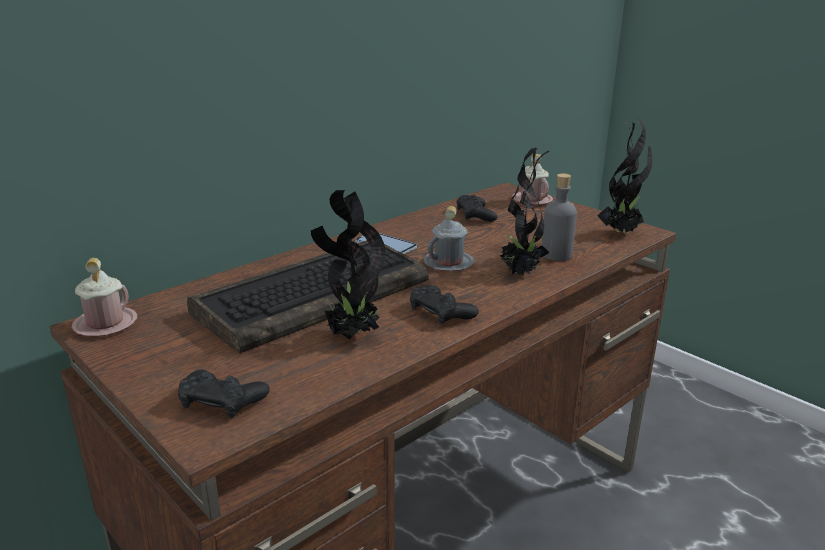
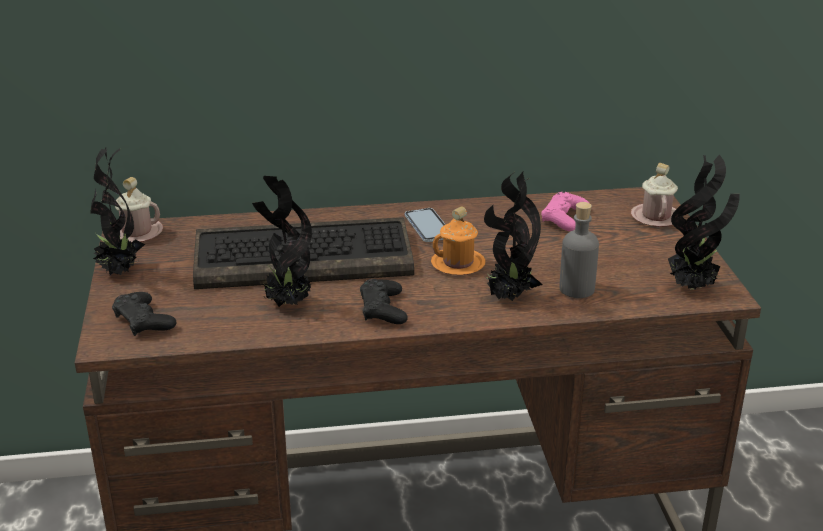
camera: 35 degrees right, 5 degrees up
grey mug [423,206,474,271] -> orange mug [431,206,486,275]
black game controller [456,194,497,222] -> pink game controller [541,192,589,231]
none -> potted plant [90,147,145,275]

